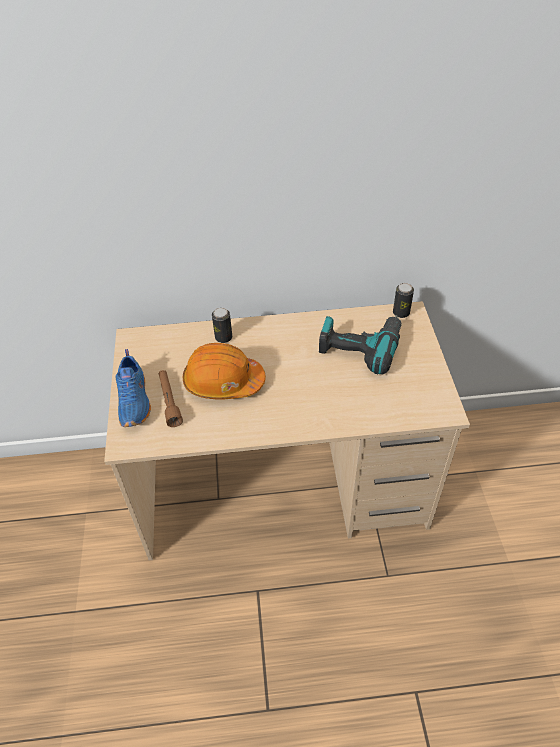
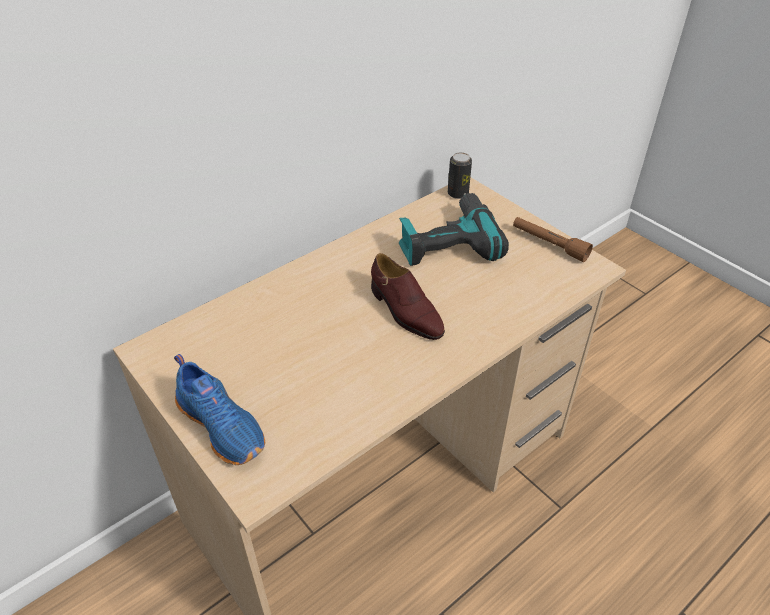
camera: 35 degrees left, 5 degrees down
brown flashlight [159,370,183,427] -> brown flashlight moved to [513,217,593,262]
orange hard hat [183,343,266,400] -> none
can [212,308,232,343] -> none
none -> brown shoe [371,253,445,340]

